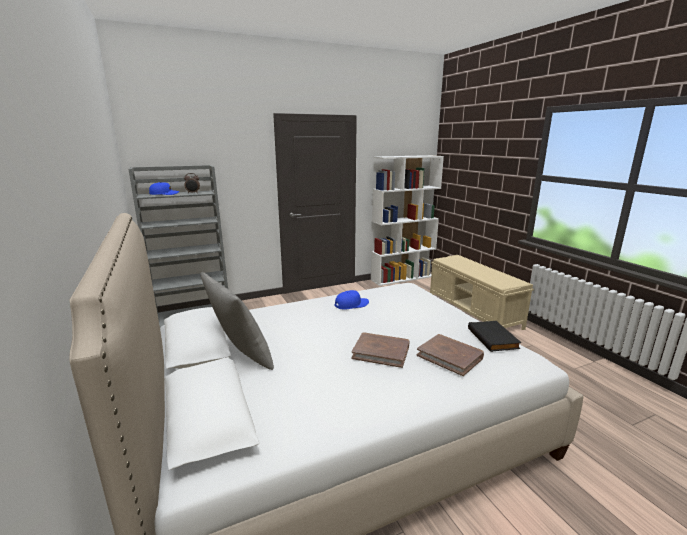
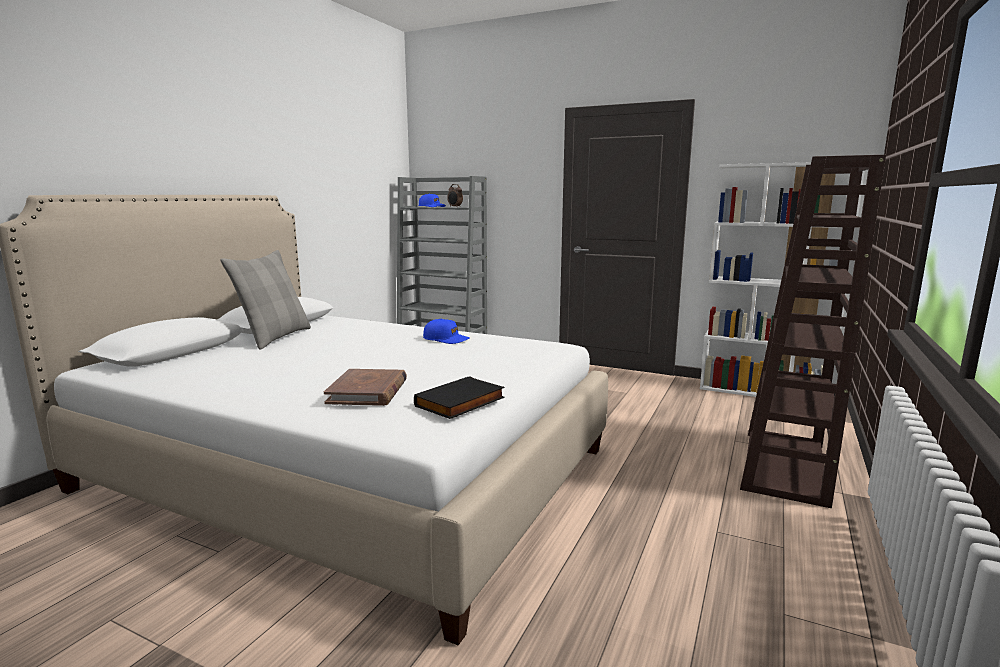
camera: 50 degrees right, 5 degrees down
brown book [352,332,409,368] -> none
beige bench [430,255,534,330] -> brown bookcase [740,155,886,508]

